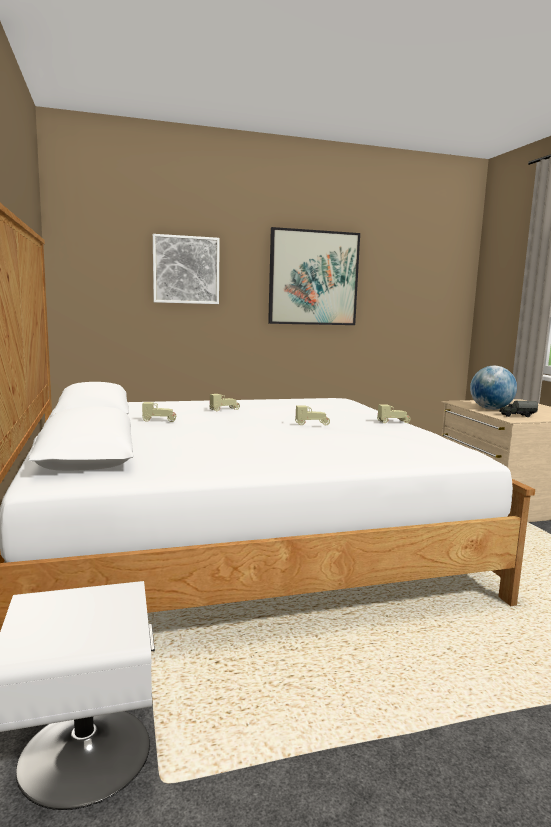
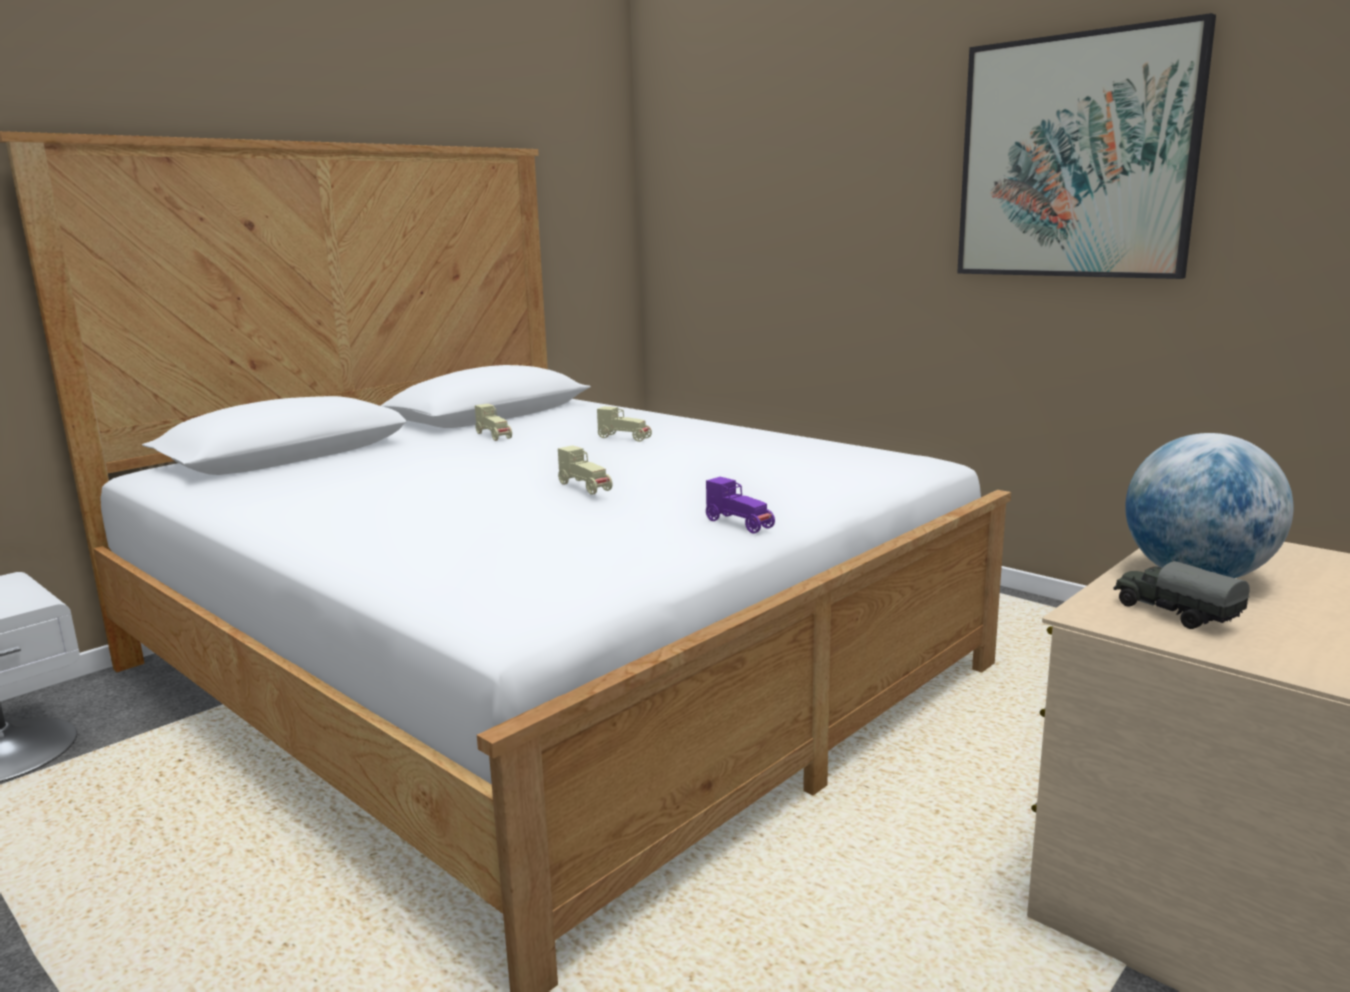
camera: 60 degrees right, 5 degrees up
picture [153,234,220,304] -> none
beige toy car [377,405,411,423] -> purple toy car [706,477,775,534]

